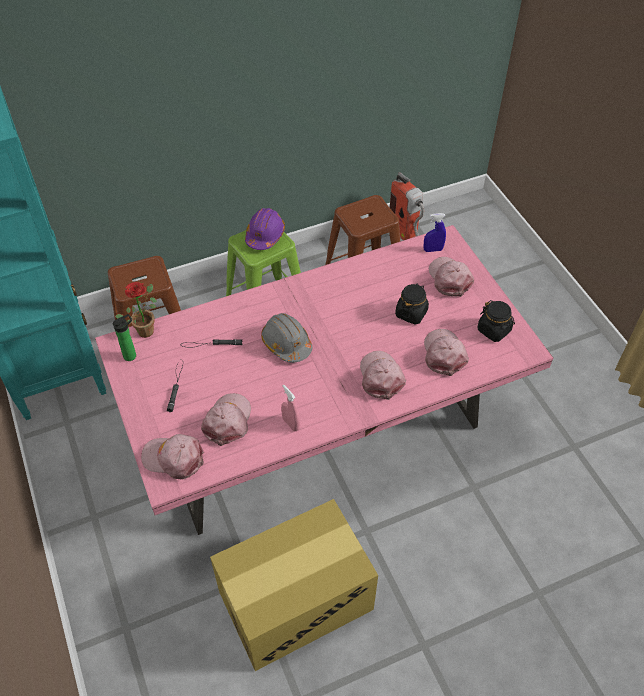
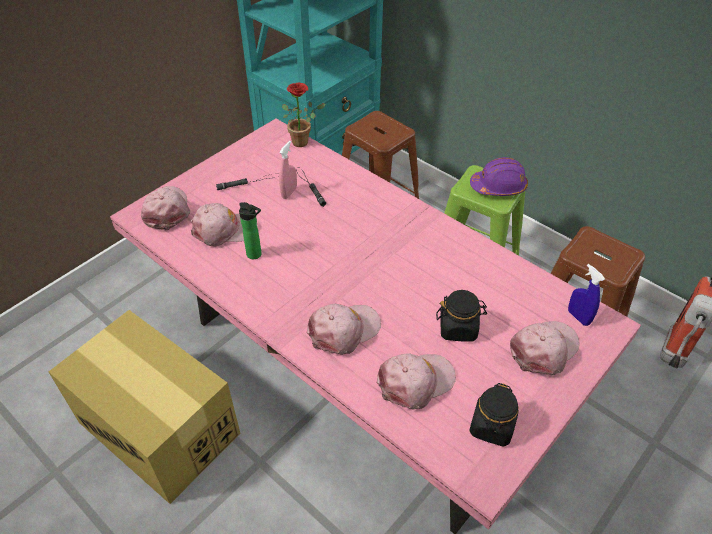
camera: 65 degrees right, 5 degrees down
bottle [112,314,136,361] -> bottle moved to [239,202,262,259]
grey hard hat [261,313,312,363] -> none
pink spray bottle [281,385,300,431] -> pink spray bottle moved to [279,141,297,199]

